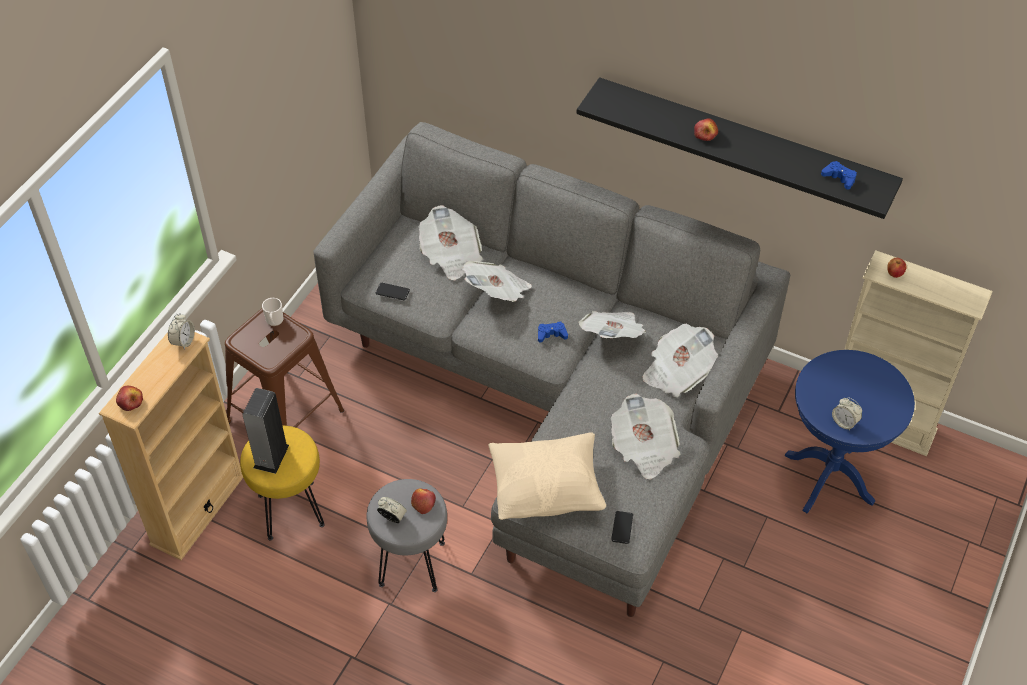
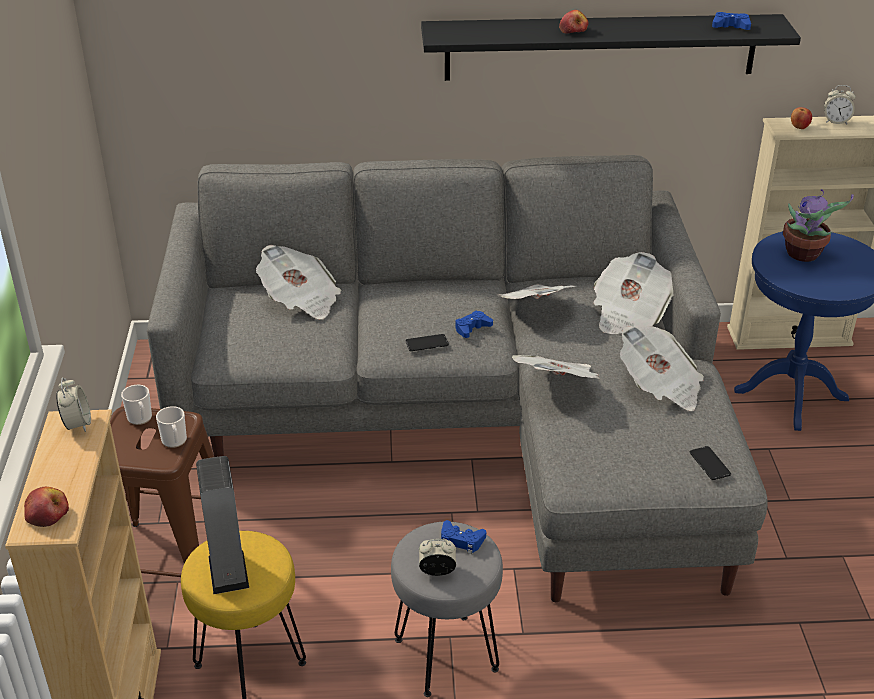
camera: 30 degrees left, 15 degrees down
phone [376,283,410,300] -> phone moved to [405,334,449,351]
apple [411,488,436,514] -> blue game controller [441,520,486,554]
newspaper [462,261,532,302] -> newspaper moved to [512,355,600,379]
beige pillow [488,432,606,520] -> none
alarm clock [832,397,862,430] -> alarm clock moved to [824,85,856,124]
none -> mug [156,406,187,448]
none -> potted plant [783,189,854,262]

